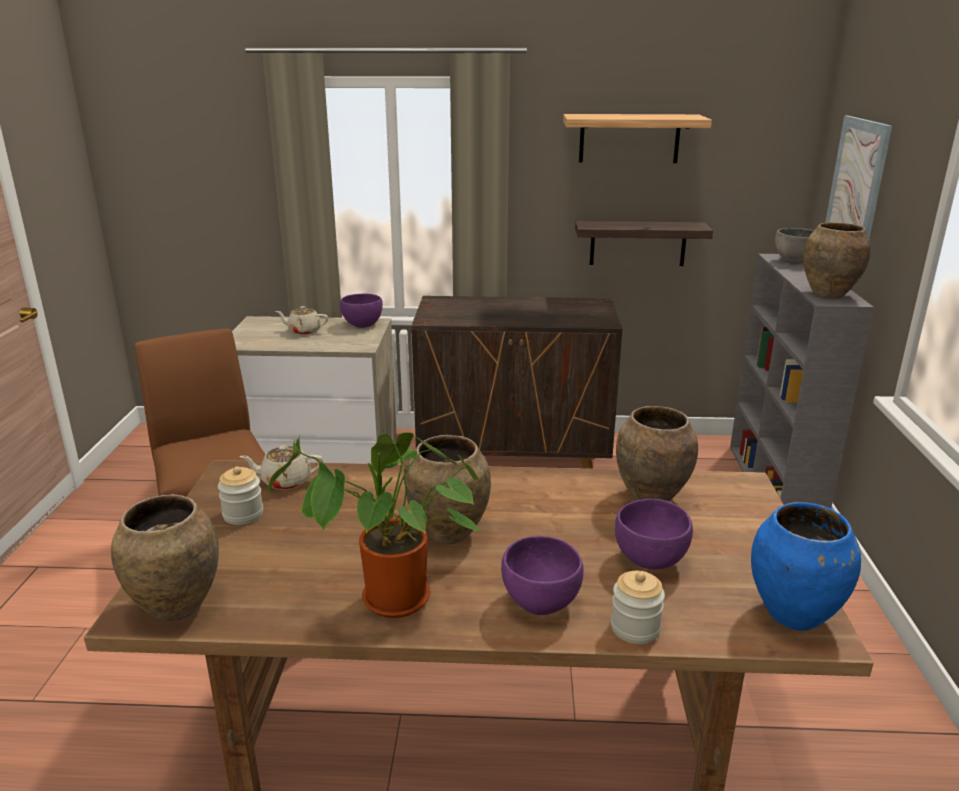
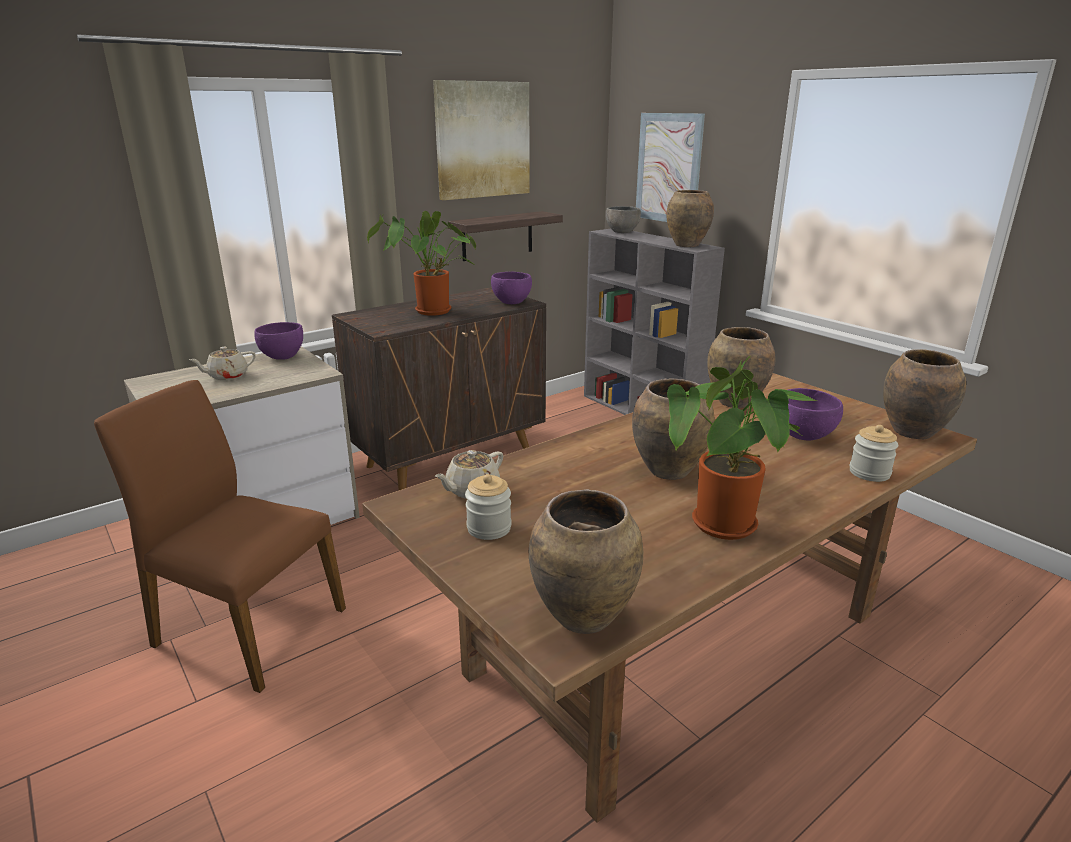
camera: 40 degrees left, 0 degrees up
purple bowl [501,536,584,615] -> purple bowl moved to [491,272,532,304]
shelf [563,114,712,163] -> picture [433,80,530,200]
blue vase [751,502,861,630] -> brown vase [883,349,966,439]
none -> potted plant [367,211,476,316]

